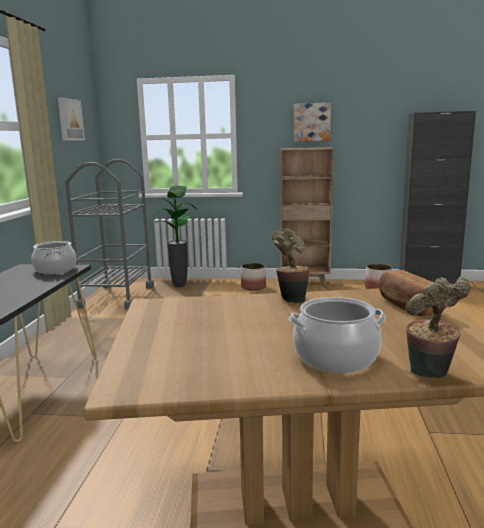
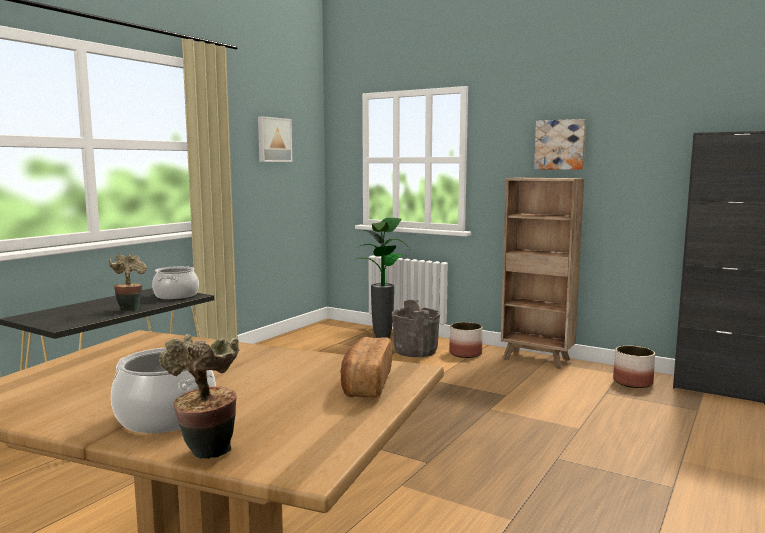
camera: 25 degrees right, 5 degrees down
grey cart [65,159,154,310] -> none
potted plant [272,228,310,303] -> potted plant moved to [109,254,147,312]
none -> grey bucket [392,300,440,357]

